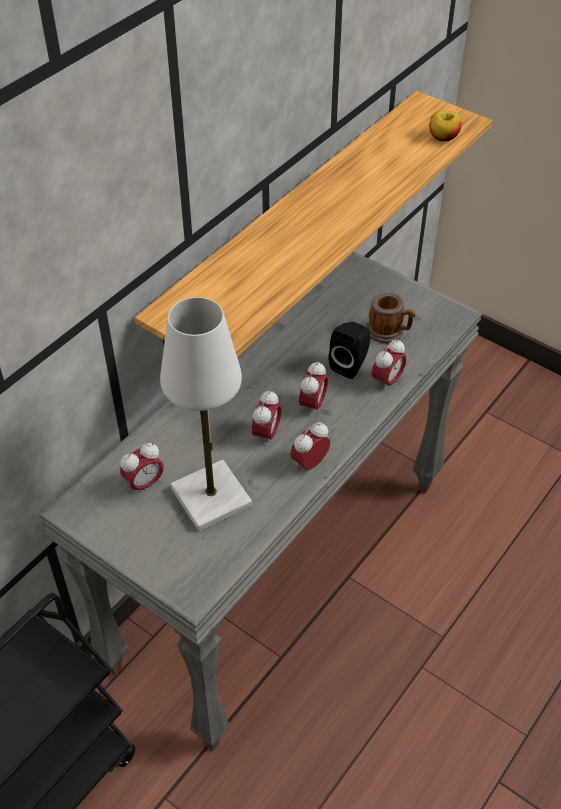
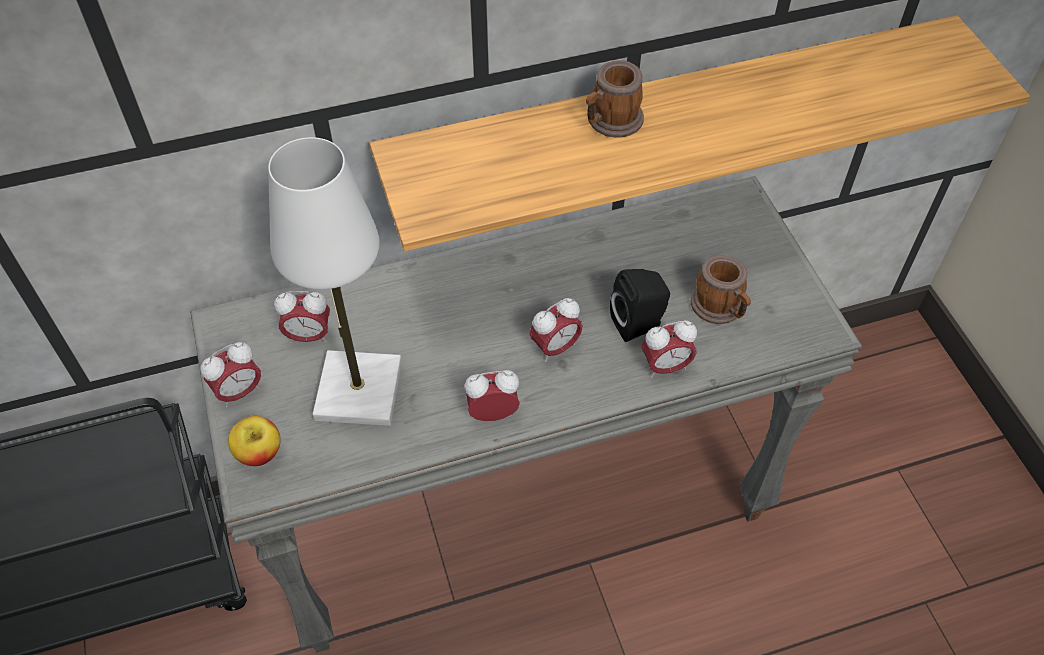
camera: 35 degrees right, 5 degrees up
alarm clock [252,390,281,446] -> alarm clock moved to [201,342,261,408]
apple [429,111,462,141] -> apple moved to [228,416,281,466]
none -> mug [586,60,644,138]

